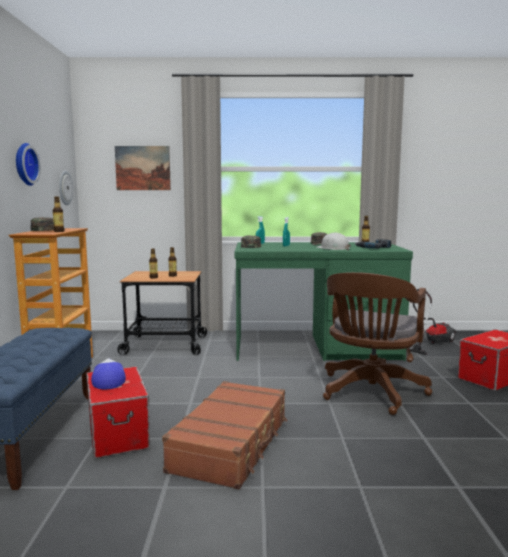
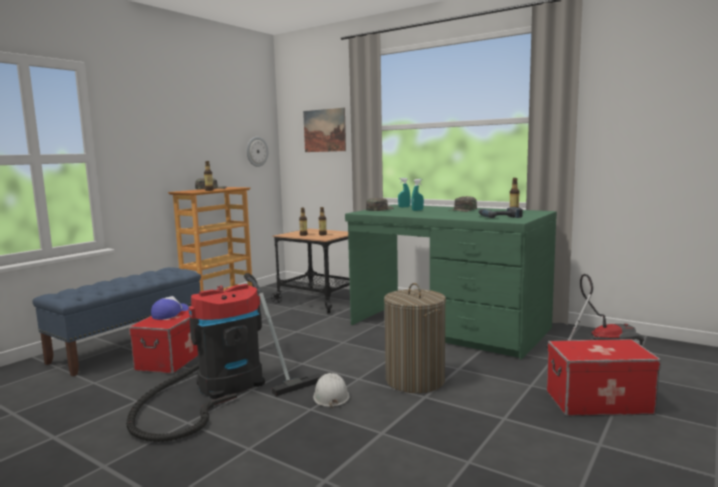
camera: 35 degrees right, 0 degrees up
wall clock [16,143,41,186] -> none
brown suitcase [162,381,287,490] -> vacuum cleaner [126,273,322,442]
white hard hat [317,233,351,250] -> white hard hat moved to [313,373,350,409]
brown office chair [323,272,432,415] -> laundry basket [384,283,446,393]

